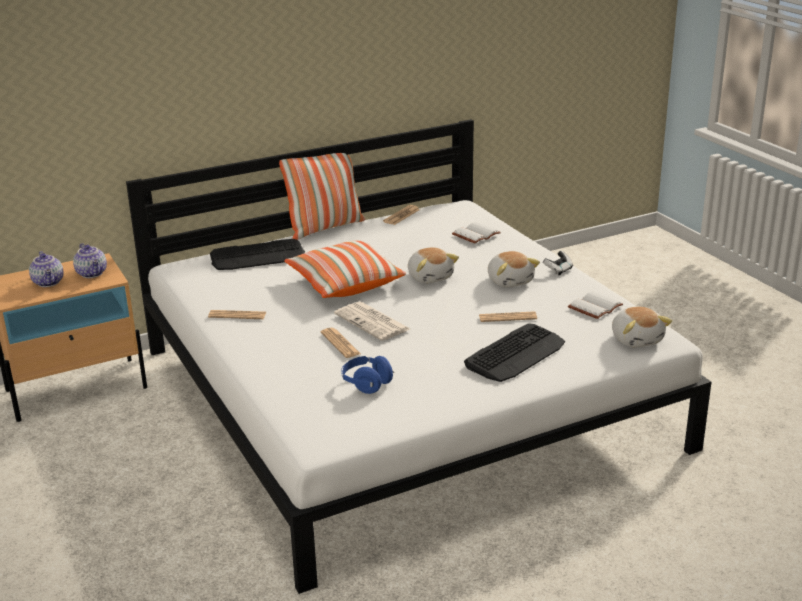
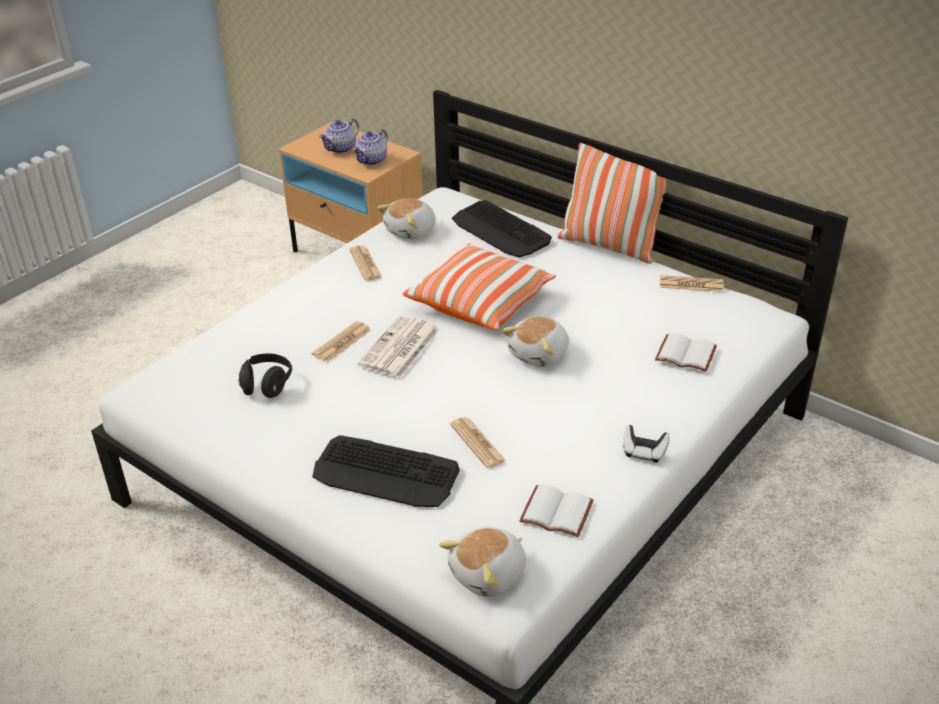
camera: 65 degrees right, 10 degrees up
blue headphones [341,356,394,394] -> black headphones [239,353,292,398]
plush toy [488,251,540,287] -> plush toy moved to [377,198,436,240]

